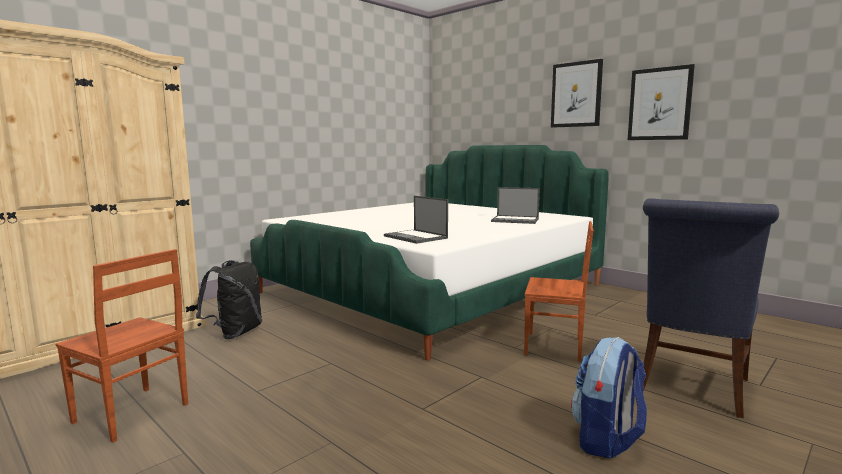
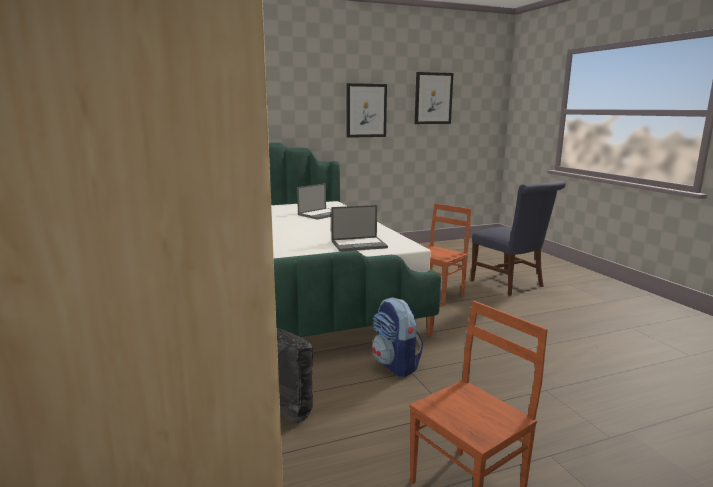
camera: 65 degrees left, 5 degrees up
picture [551,59,603,128] -> picture moved to [415,72,453,124]
backpack [571,337,647,458] -> backpack moved to [372,297,423,377]

